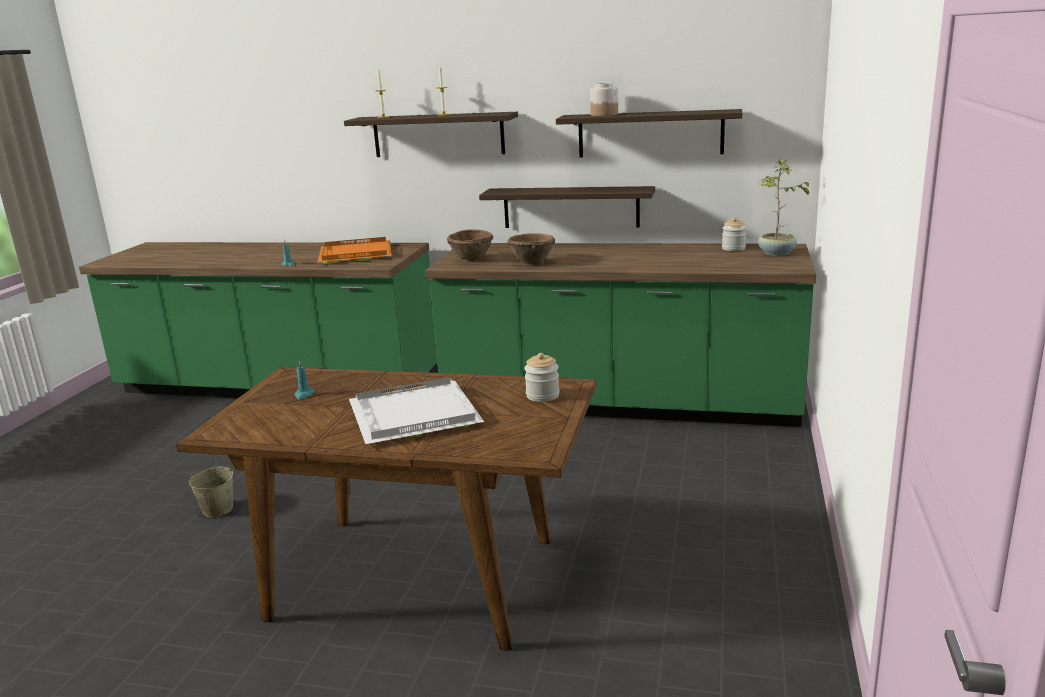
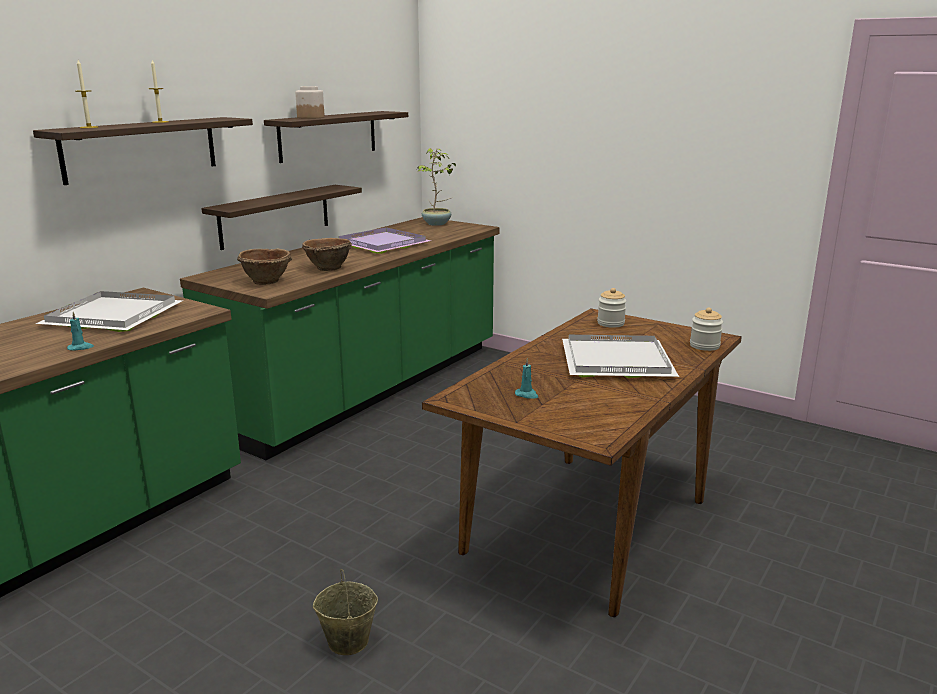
camera: 70 degrees left, 0 degrees up
orange tray [318,237,392,264] -> white tray [35,291,183,332]
jar [722,217,746,251] -> jar moved to [690,308,723,351]
none -> purple tray [339,227,431,254]

